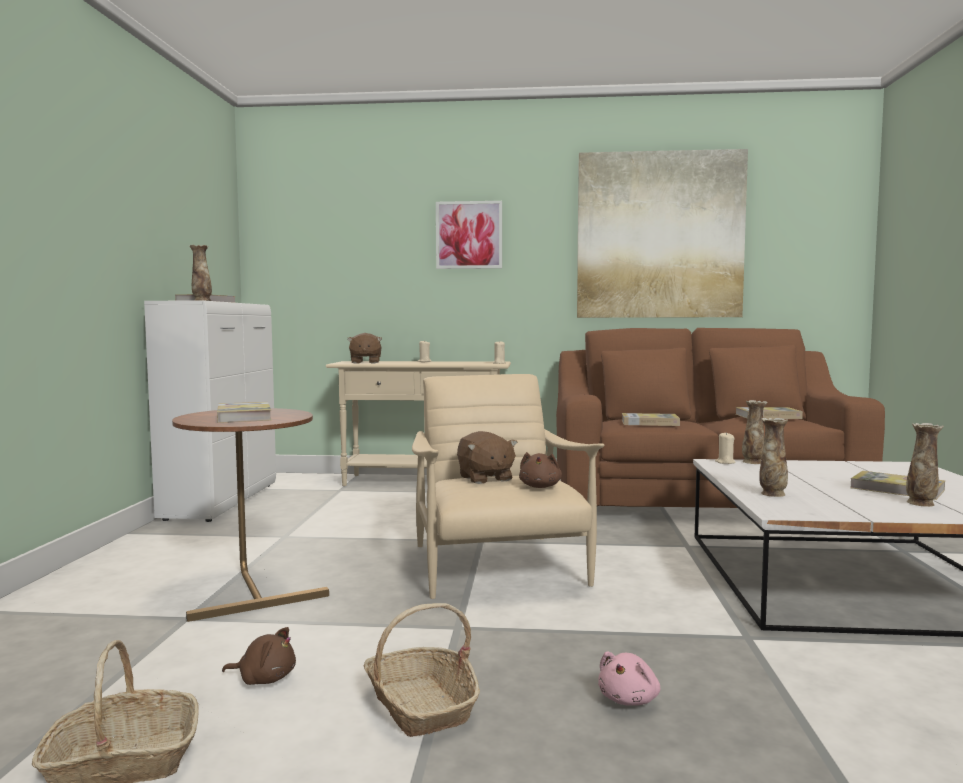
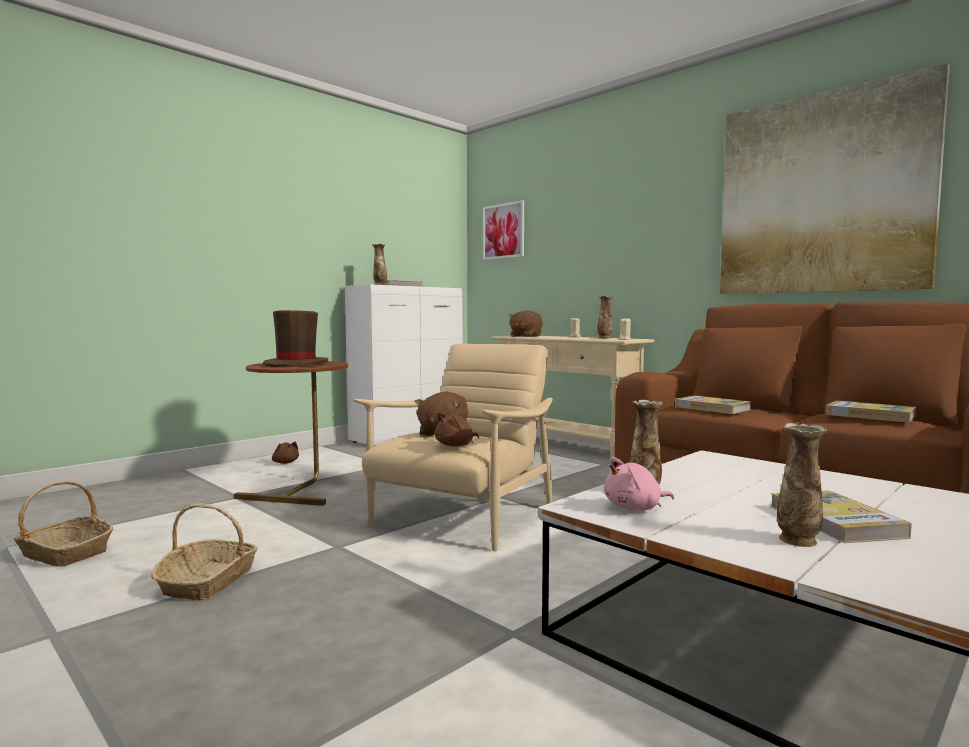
camera: 40 degrees right, 0 degrees up
book [217,402,272,423] -> brown hat [263,310,328,367]
brown plush toy [222,627,296,685] -> brown plush toy moved to [272,442,299,464]
picture [436,201,502,269] -> picture moved to [483,200,524,260]
pink plush toy [598,651,660,706] -> pink plush toy moved to [604,457,674,511]
beige candle [715,432,736,464] -> none
vase [742,400,767,464] -> vase moved to [597,296,613,338]

